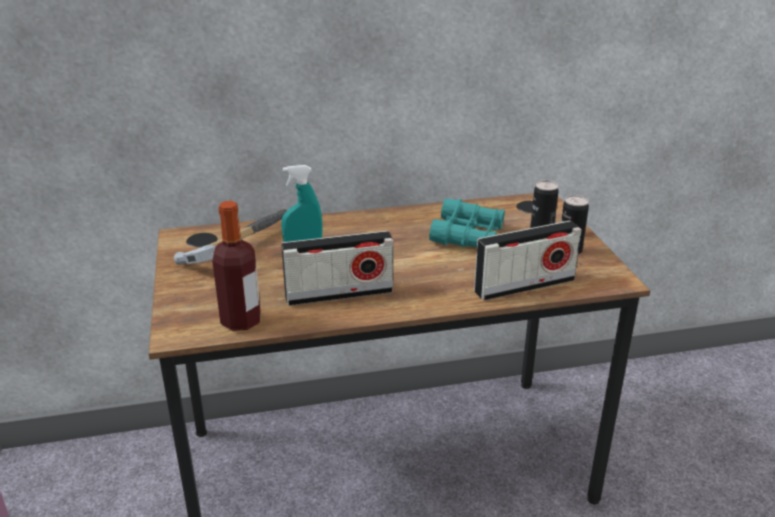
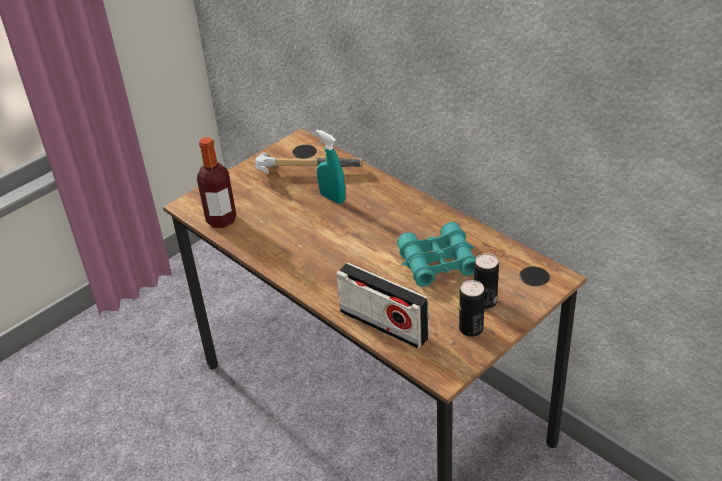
camera: 60 degrees right, 10 degrees up
radio [281,231,393,306] -> none

